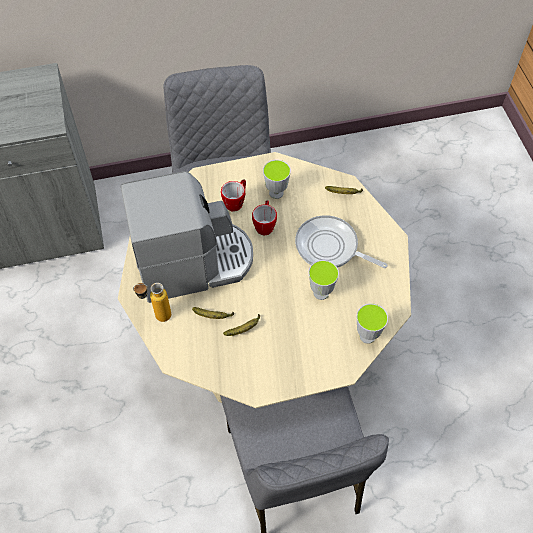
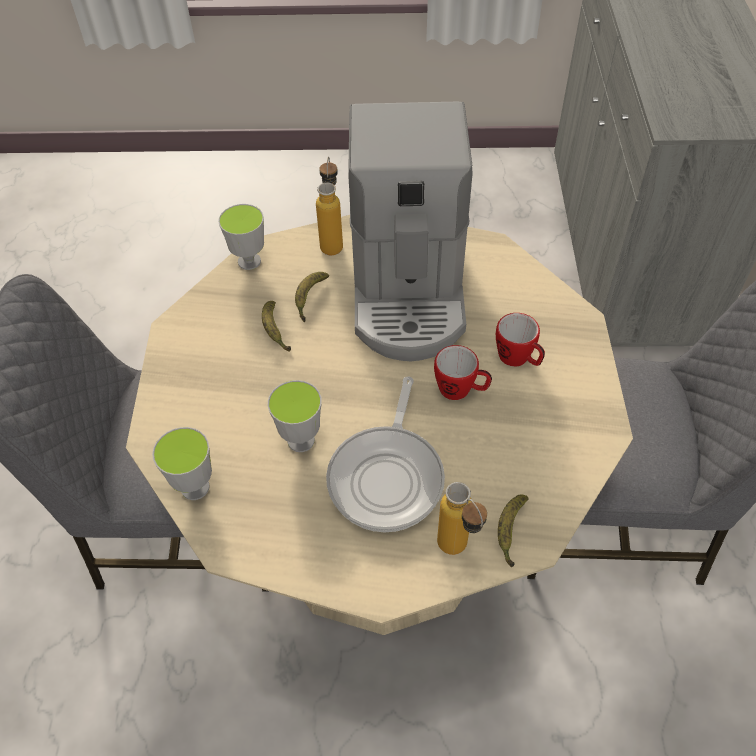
camera: 105 degrees right, 5 degrees down
cup [263,160,291,199] -> cup moved to [218,204,264,270]
frying pan [295,215,388,268] -> frying pan turned 150 degrees clockwise [326,377,445,532]
none -> bottle [437,482,487,555]

